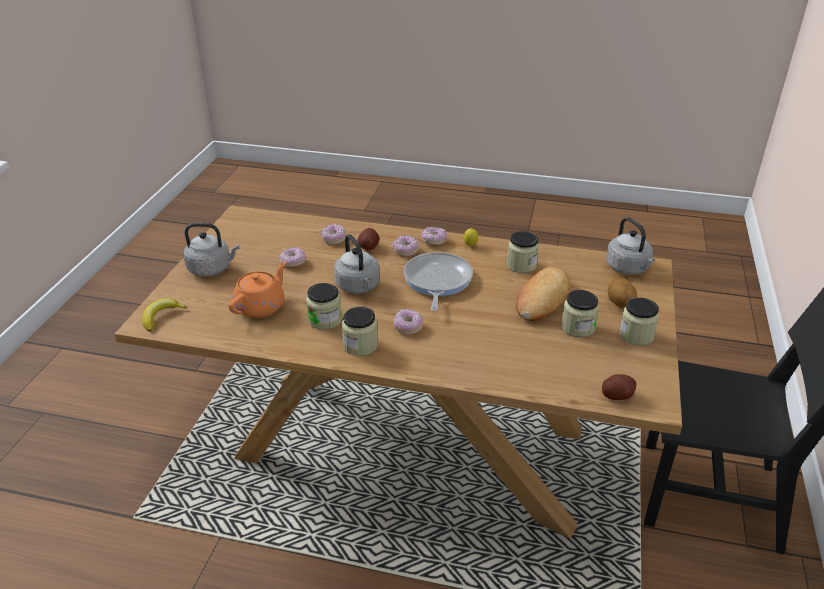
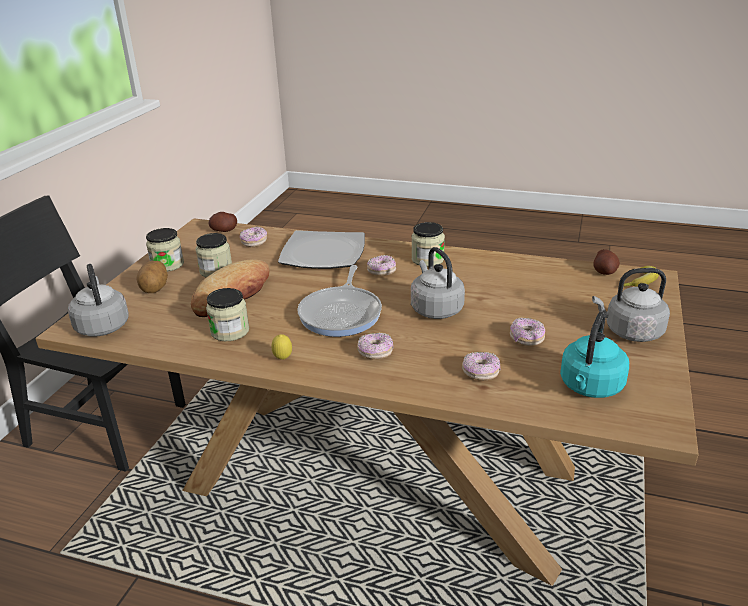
camera: 175 degrees left, 5 degrees down
orange teapot [228,262,286,318] -> none
jar [306,283,342,330] -> none
potato [358,228,379,251] -> potato moved to [593,249,620,275]
donut [422,227,447,245] -> donut moved to [240,227,267,247]
none -> plate [278,230,365,269]
none -> turquoise kettle [560,312,629,398]

